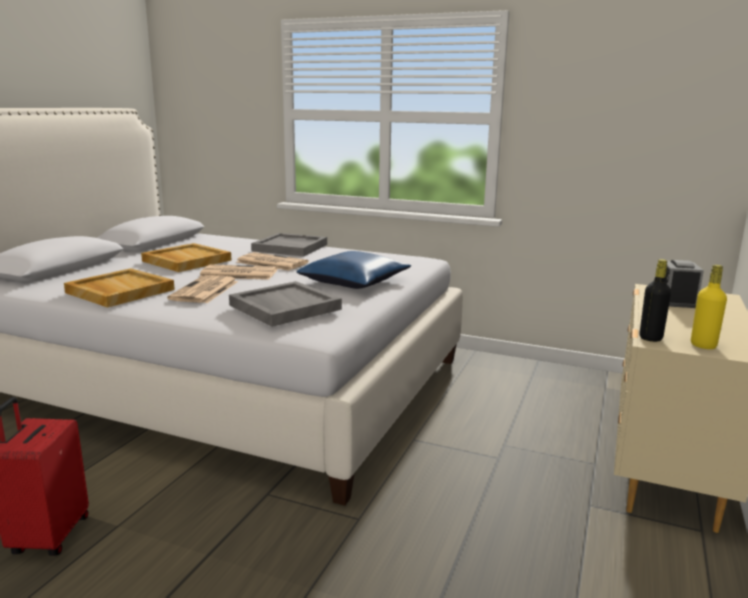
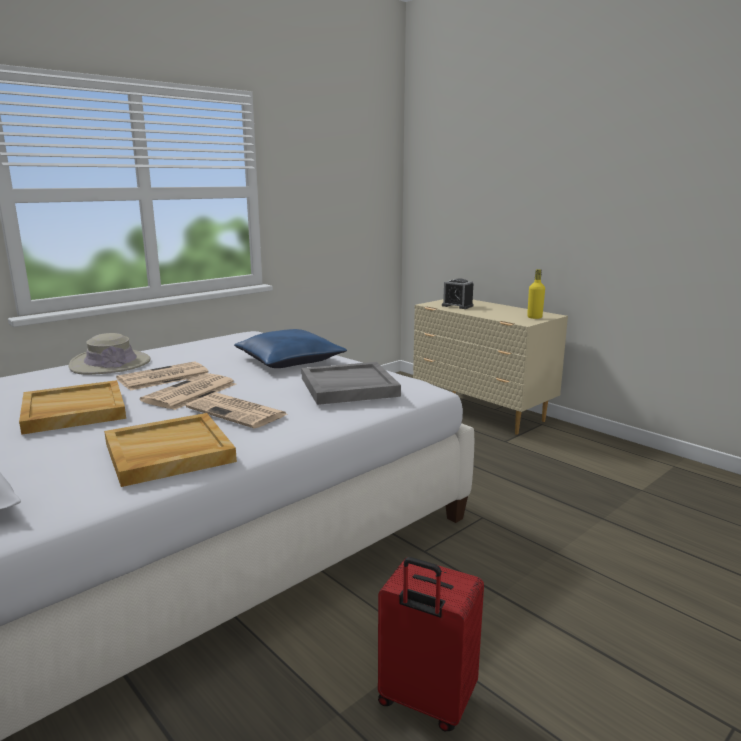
camera: 65 degrees left, 0 degrees up
grey tray [251,233,327,256] -> beige hat [68,333,151,375]
black bottle [640,259,671,342] -> none

